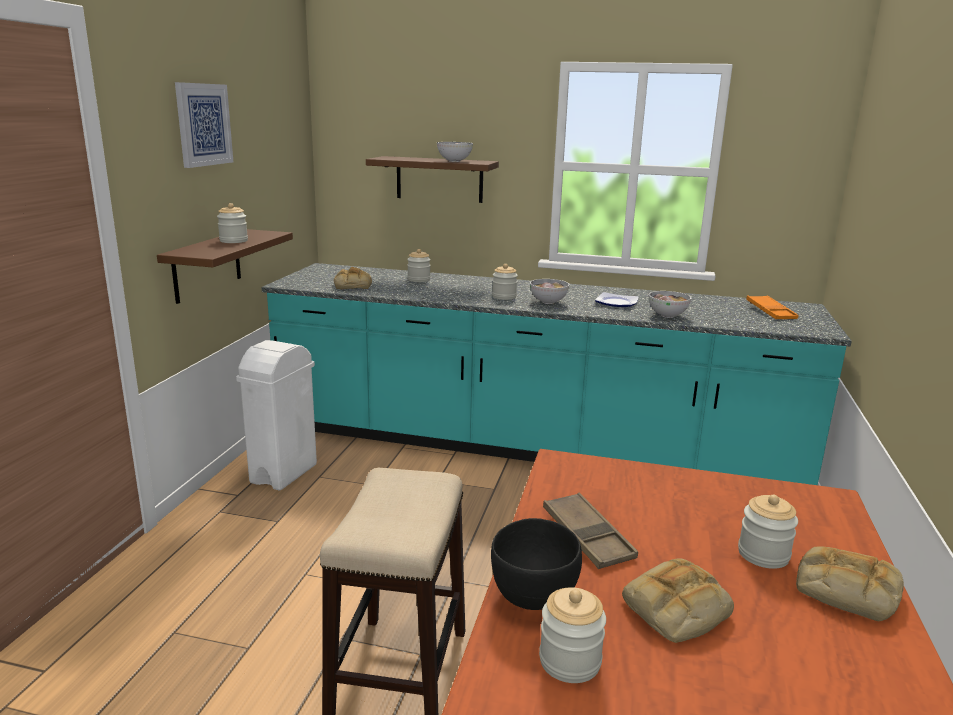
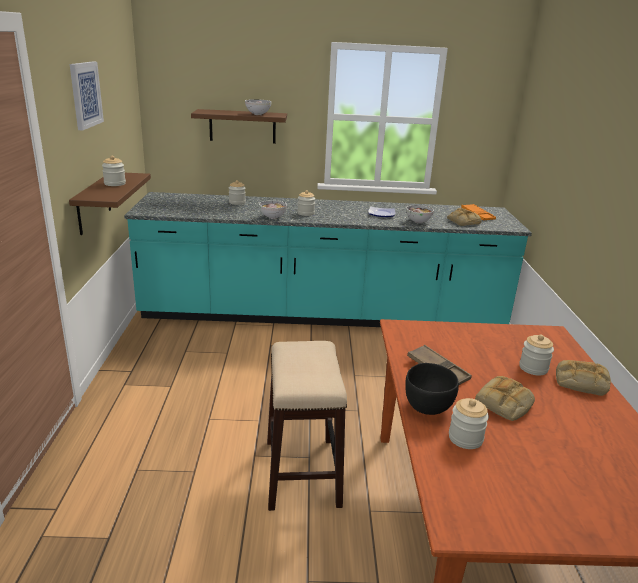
camera: 15 degrees left, 5 degrees up
white trash can [236,340,317,490] -> none
bread [333,267,372,289] -> bread moved to [447,208,481,226]
bowl [530,279,570,304] -> bowl moved to [259,200,287,219]

